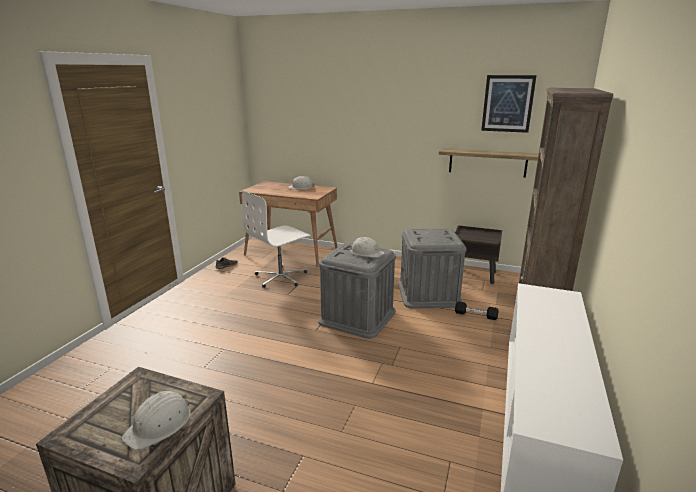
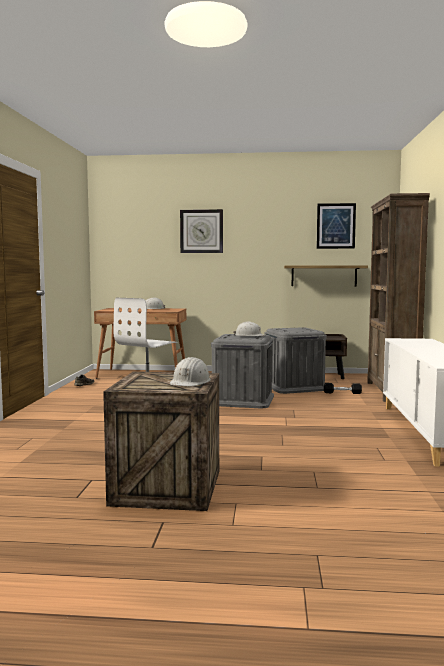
camera: 15 degrees left, 15 degrees down
none -> wall clock [180,209,223,253]

